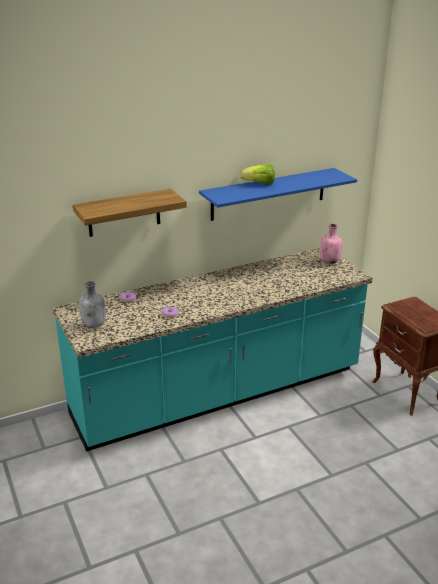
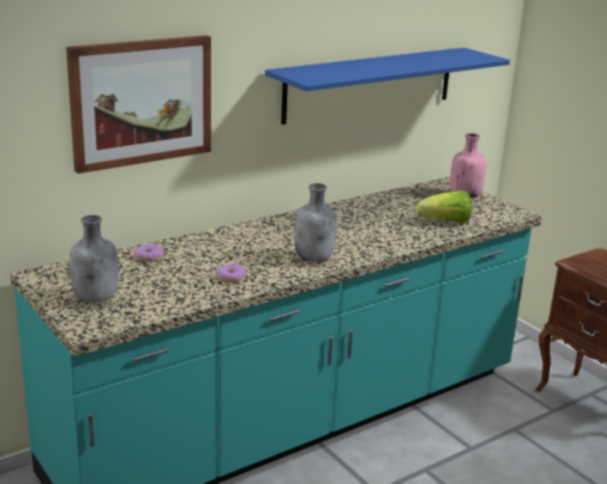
camera: 10 degrees left, 5 degrees down
shelf [73,189,187,237] -> picture [66,35,211,174]
lettuce [240,164,275,184] -> lettuce moved to [416,190,472,223]
none -> grey bottle [294,183,337,262]

